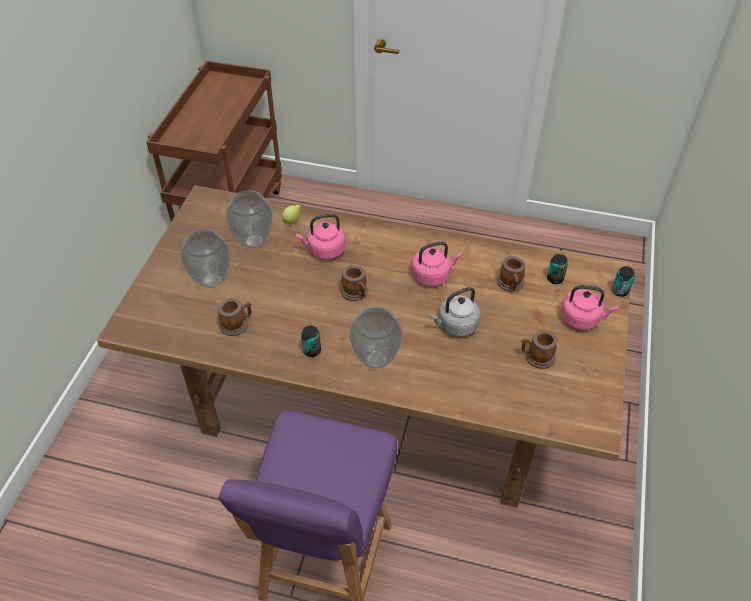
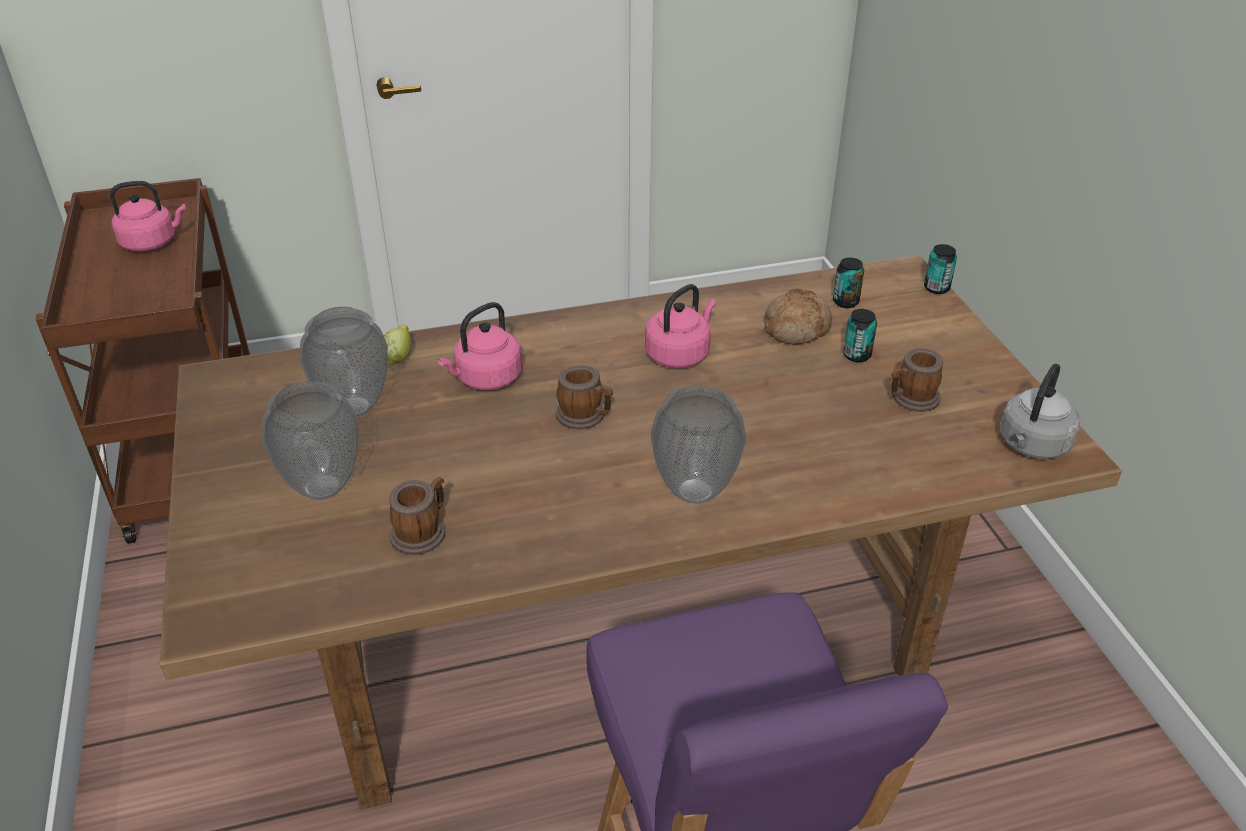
camera: 30 degrees left, 10 degrees down
can [301,326,321,357] -> can moved to [843,309,877,362]
grey kettle [429,287,481,337] -> grey kettle moved to [1000,364,1080,459]
mug [497,256,525,292] -> bread [765,289,832,345]
pink kettle [561,285,618,330] -> pink kettle moved to [110,181,186,252]

